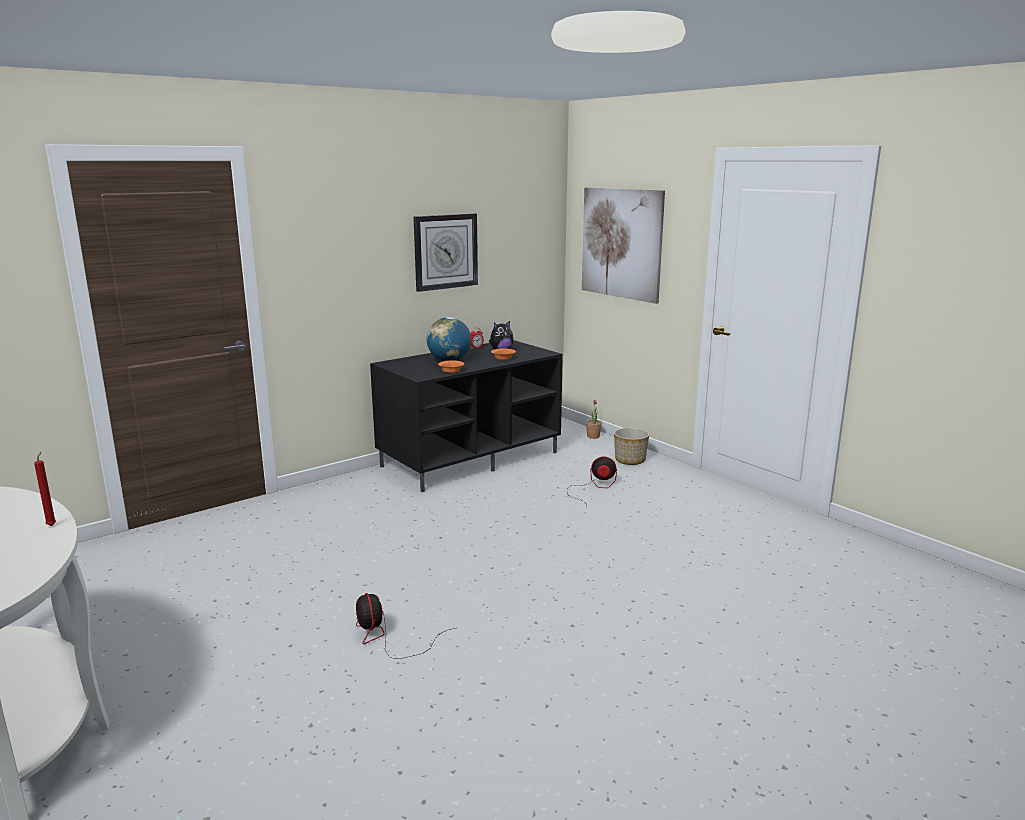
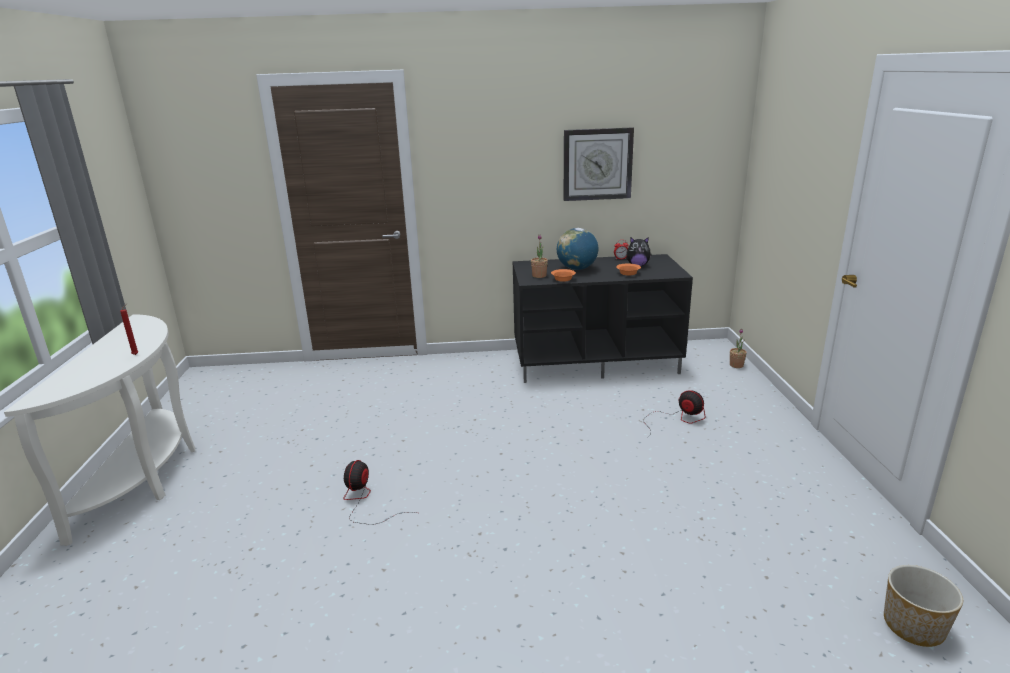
camera: 35 degrees right, 5 degrees up
picture [582,187,665,304] -> none
planter [614,428,649,465] -> planter moved to [884,565,963,647]
none -> potted plant [531,234,548,278]

